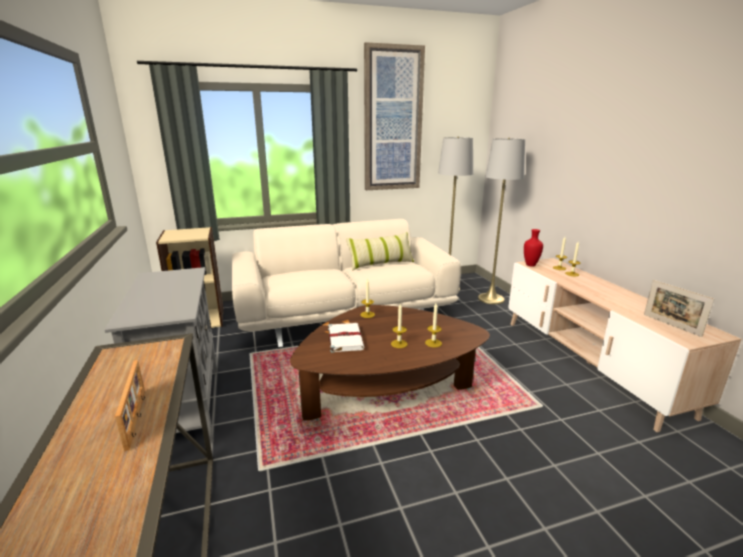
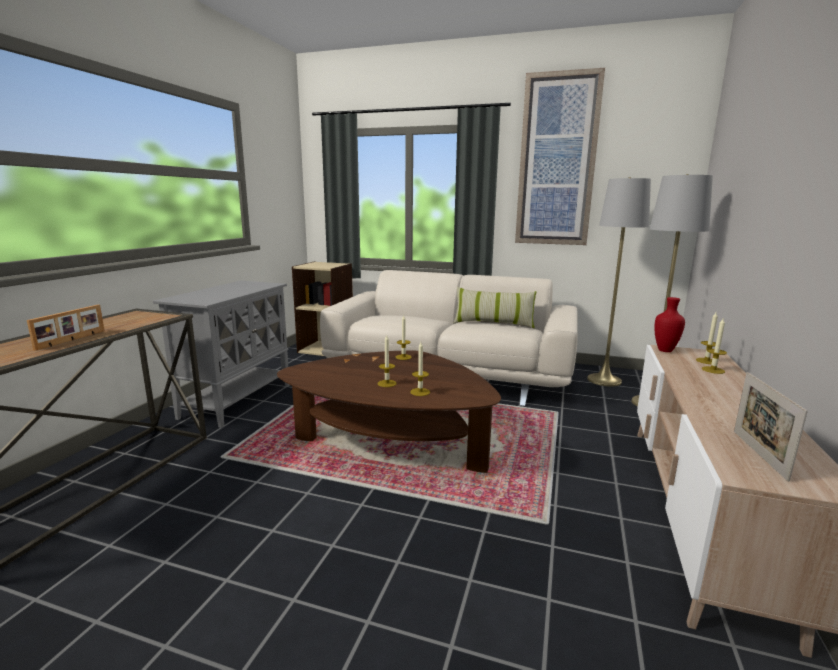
camera: 35 degrees right, 5 degrees down
white book [328,323,364,353] -> none

